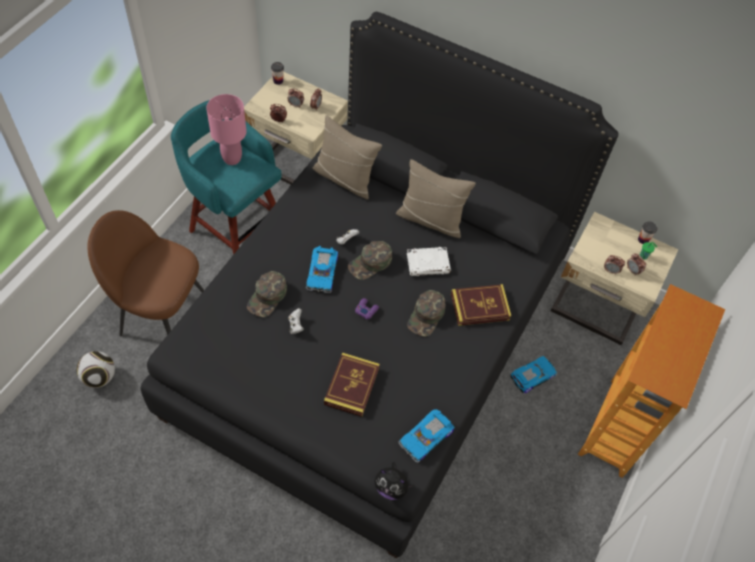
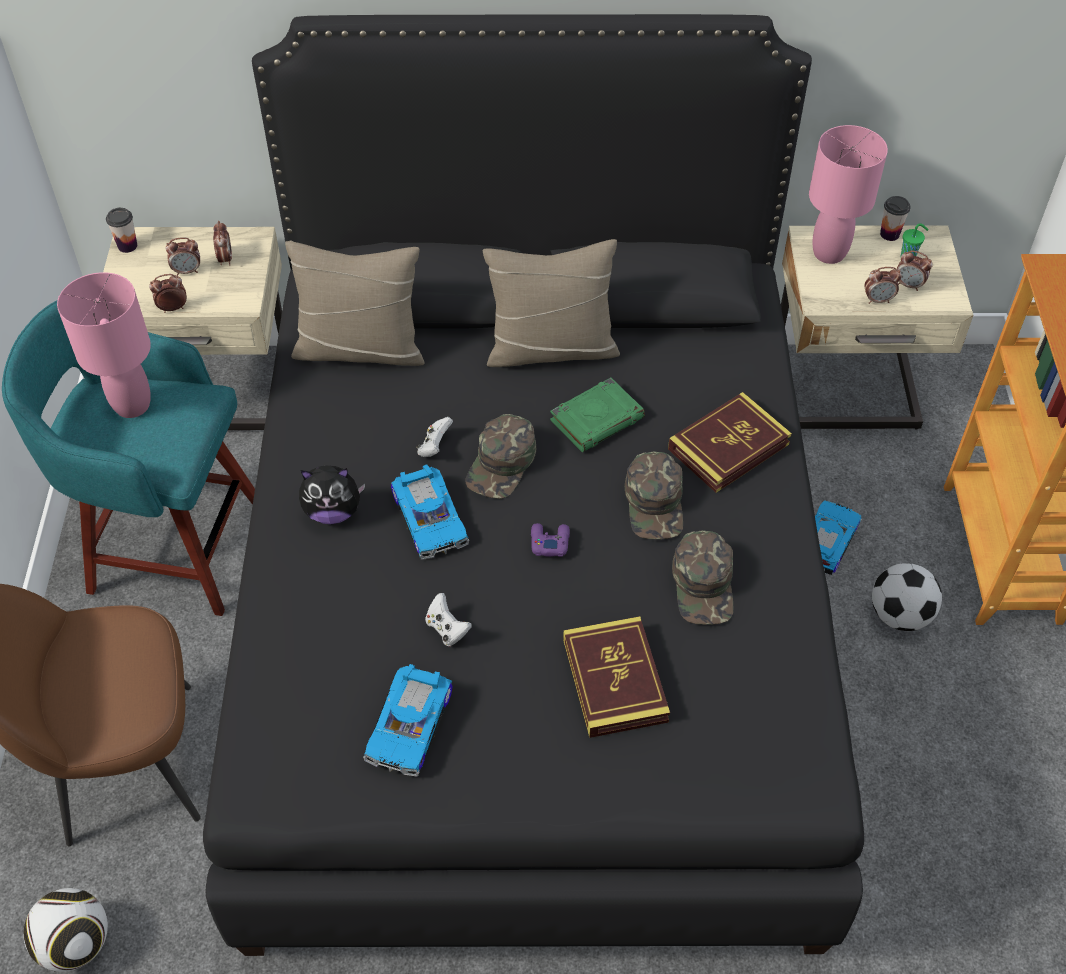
camera: 25 degrees left, 5 degrees down
green cap [247,271,287,317] -> green cap moved to [672,530,734,625]
plush toy [374,462,413,500] -> plush toy moved to [299,465,365,524]
toy car [398,409,455,463] -> toy car moved to [363,664,452,777]
white book [407,247,451,276] -> green book [550,378,645,452]
none -> pink table lamp [809,125,888,264]
none -> football [872,563,942,631]

